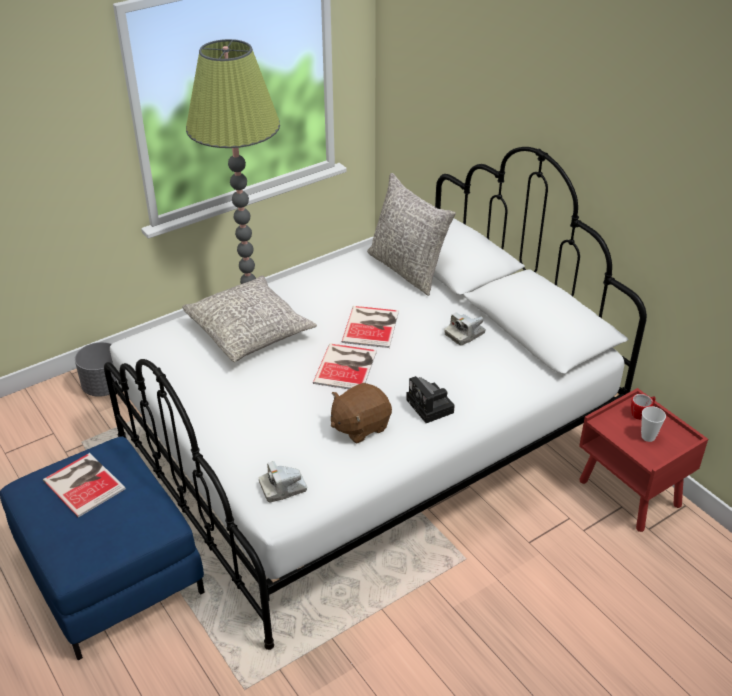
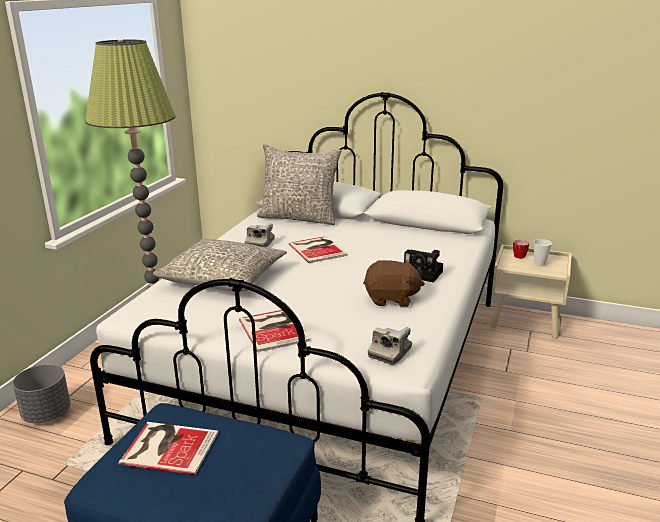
camera: 35 degrees left, 15 degrees down
book [313,343,377,389] -> book moved to [239,310,310,352]
brown plush toy [331,383,392,443] -> brown plush toy turned 105 degrees counterclockwise [363,260,425,307]
camera [444,312,486,346] -> camera moved to [245,223,275,247]
red nightstand [579,388,708,532] -> beige nightstand [490,245,572,339]

